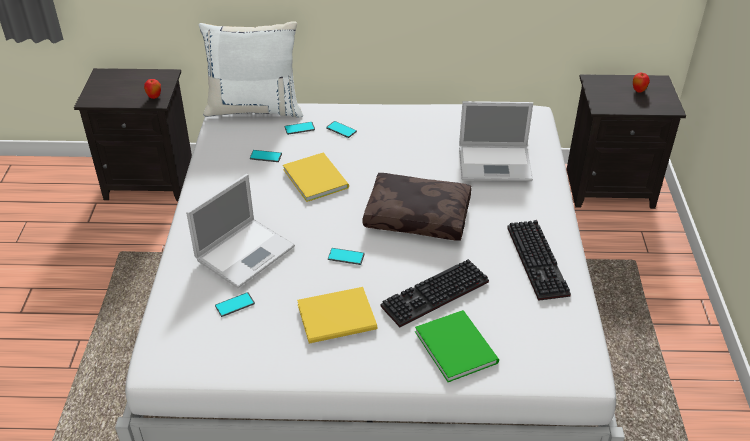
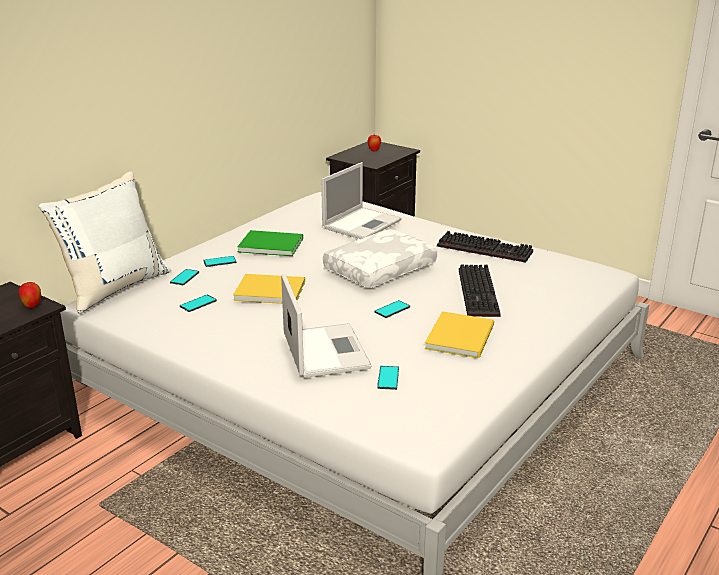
camera: 55 degrees left, 15 degrees down
brown pillow [363,173,472,241] -> white pillow [323,229,438,288]
green book [415,310,499,382] -> green book moved to [237,230,303,256]

